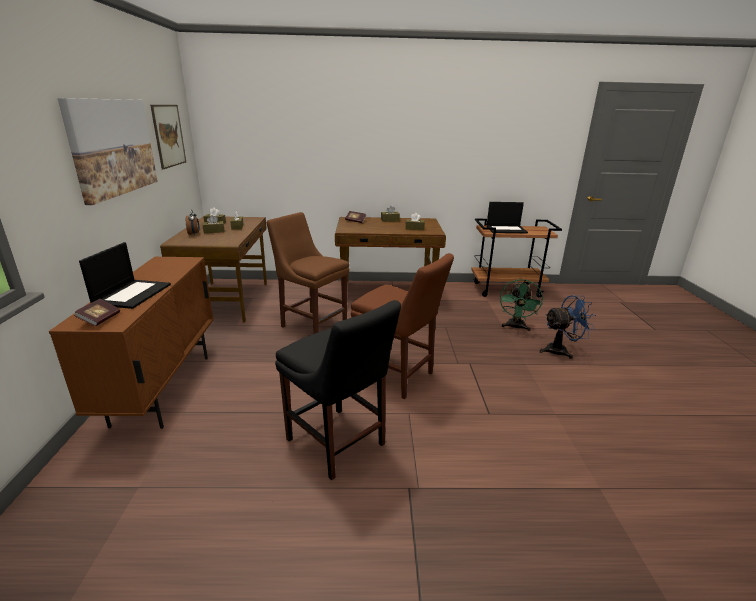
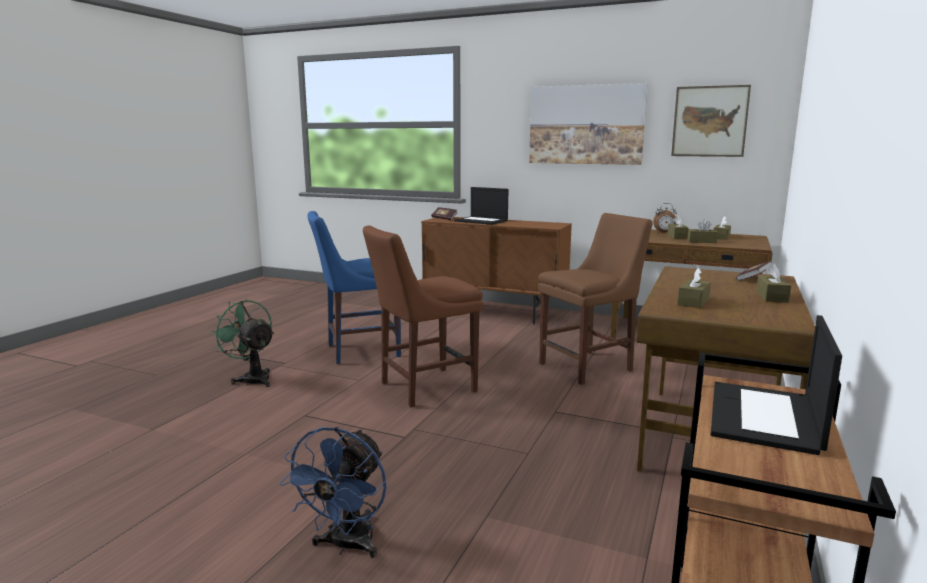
camera: 115 degrees right, 10 degrees down
black chair [275,300,401,481] -> blue chair [307,211,401,364]
green fan [500,279,543,331] -> green fan moved to [210,299,274,387]

